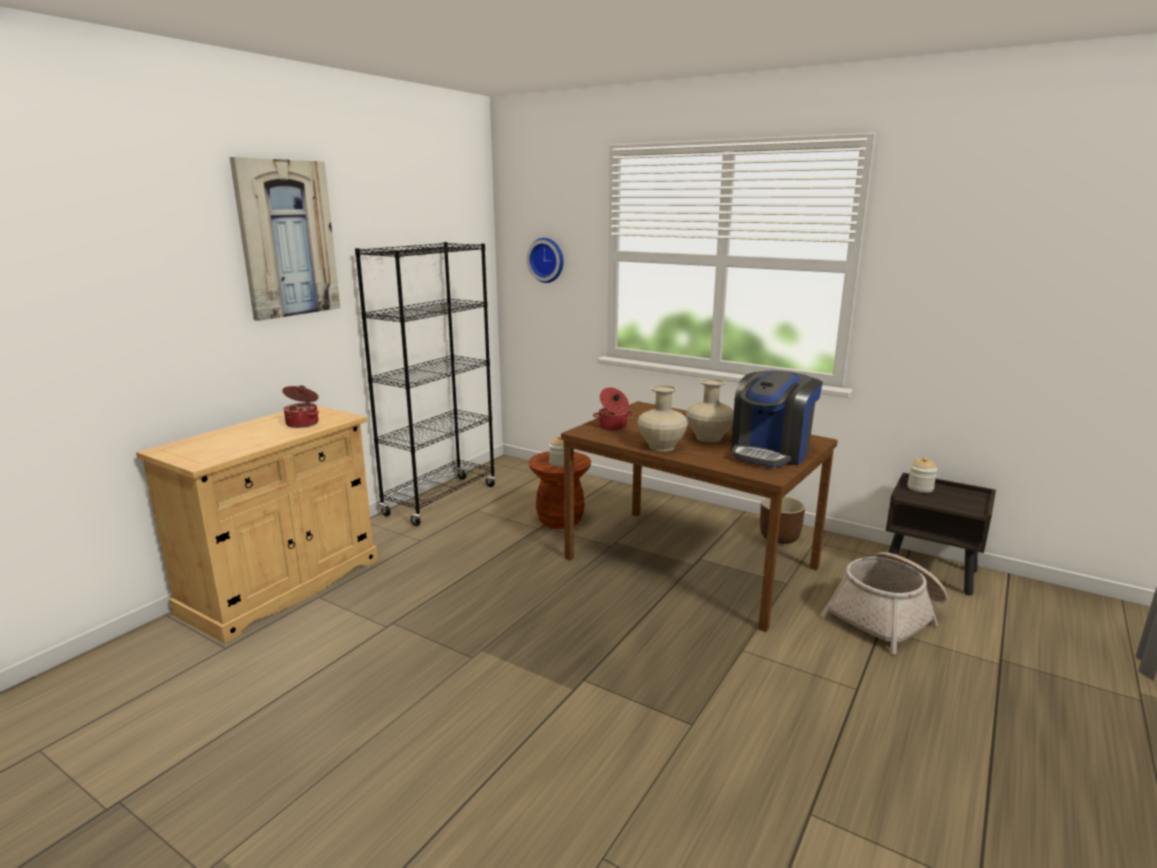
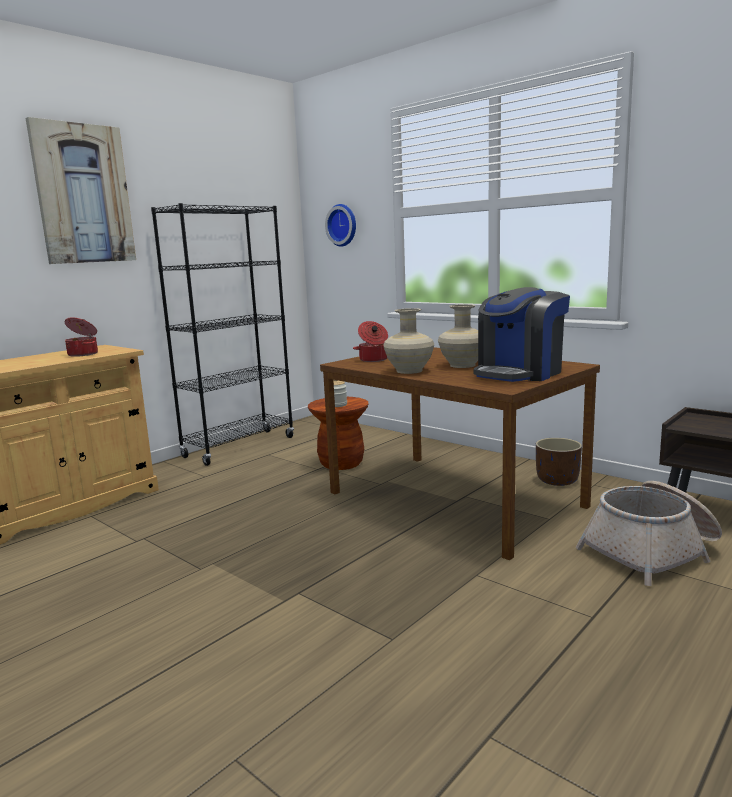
camera: 10 degrees right, 5 degrees down
jar [907,457,937,493] -> none

